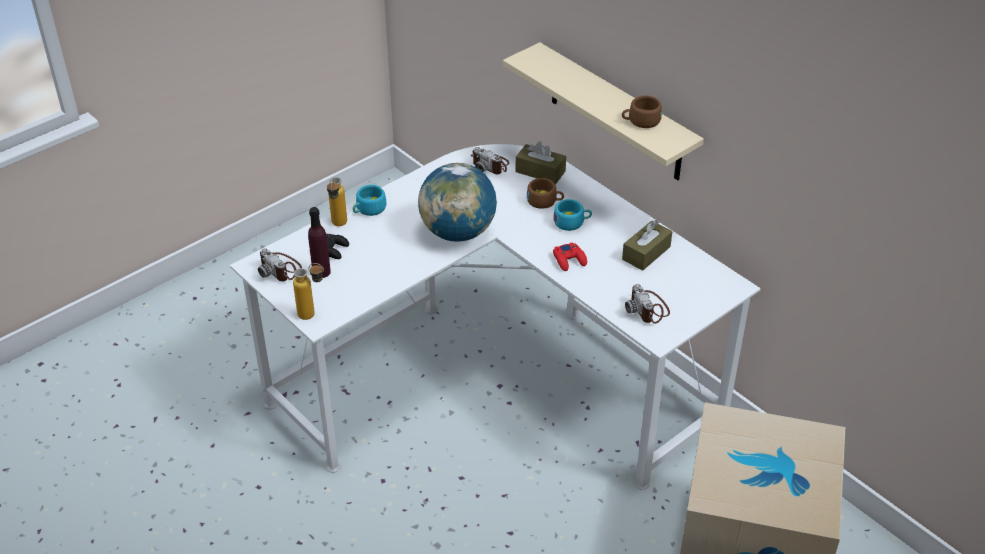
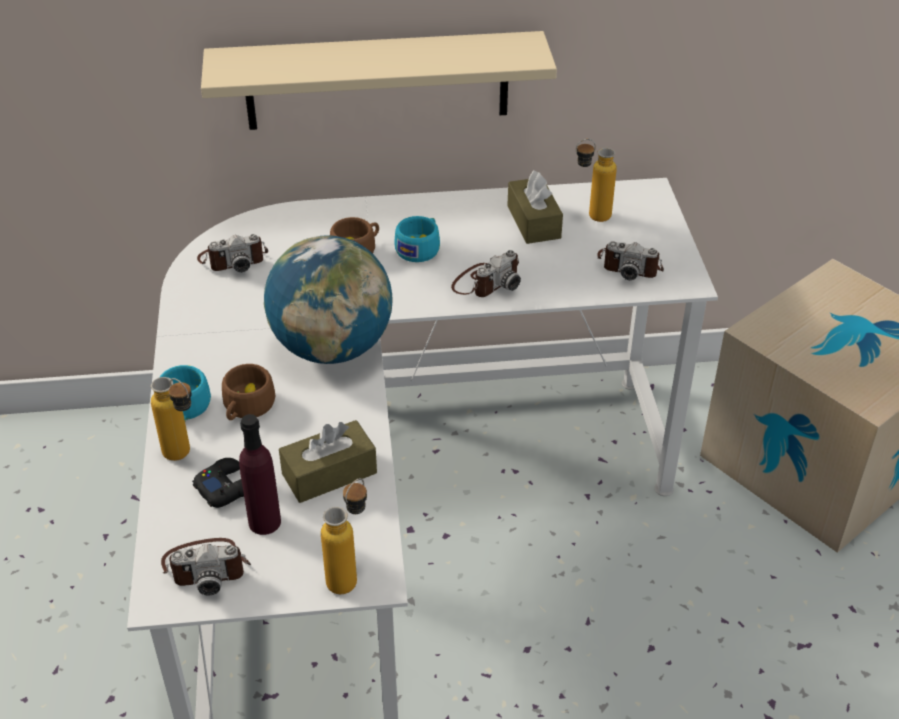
camera: 55 degrees left, 0 degrees up
brown tissue box [515,141,566,184] -> brown tissue box moved to [279,420,377,503]
red game controller [553,242,587,271] -> camera [451,250,521,297]
brown cup [622,95,662,128] -> brown cup moved to [222,364,276,420]
none -> bottle [576,139,617,222]

